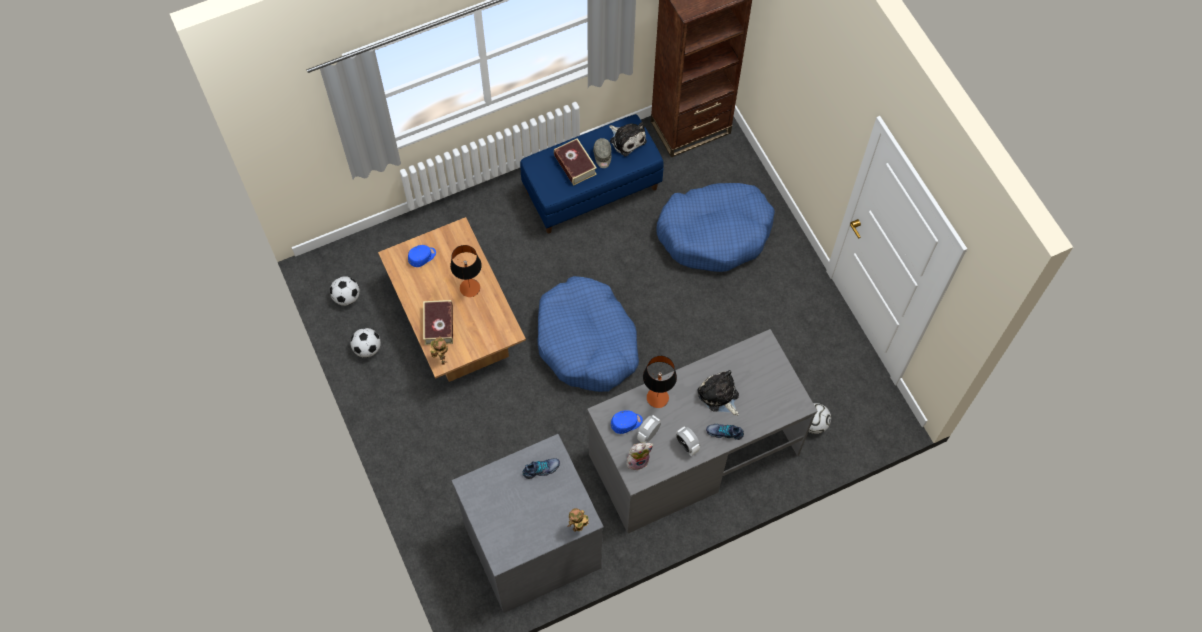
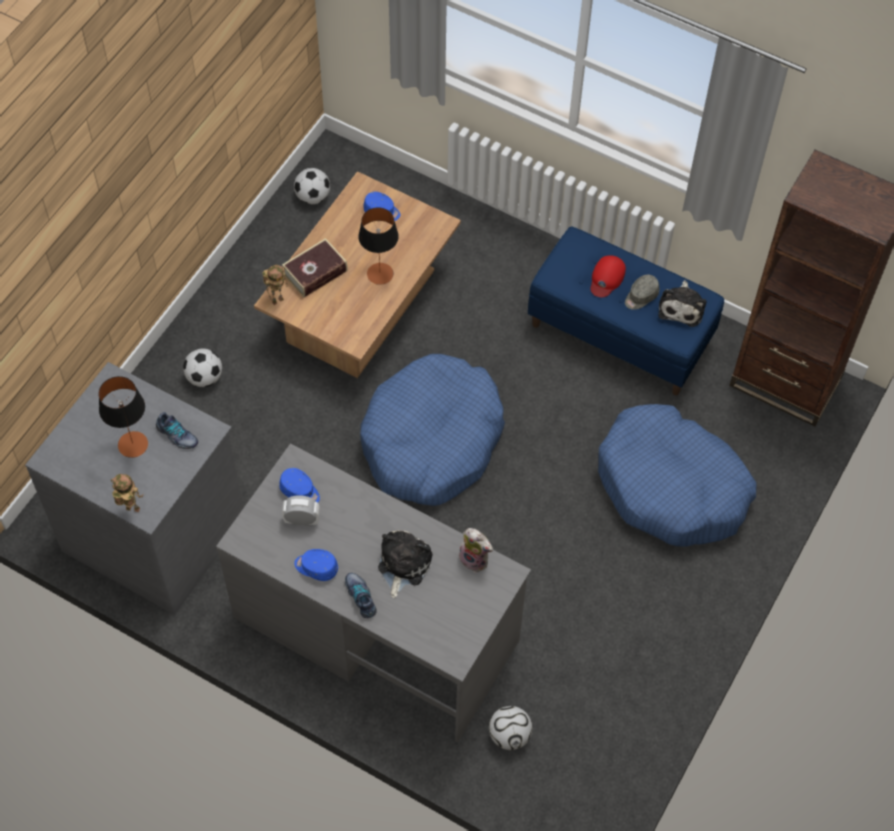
camera: 55 degrees right, 5 degrees down
football [350,328,381,358] -> football moved to [183,348,222,387]
book [554,138,597,186] -> red cap [590,255,626,297]
plush toy [627,442,654,470] -> plush toy moved to [459,528,493,573]
table lamp [643,356,677,408] -> table lamp moved to [99,376,148,458]
alarm clock [676,426,700,456] -> blue cap [294,549,338,581]

